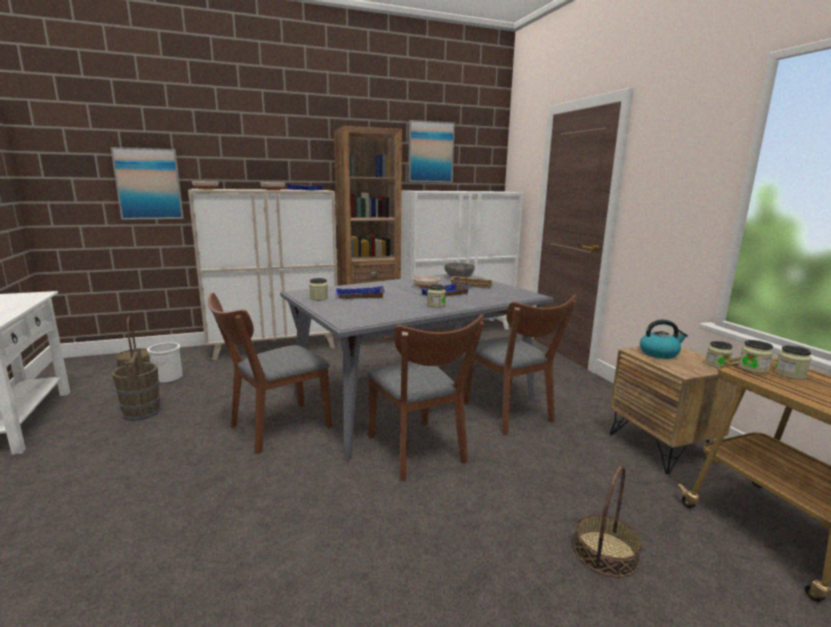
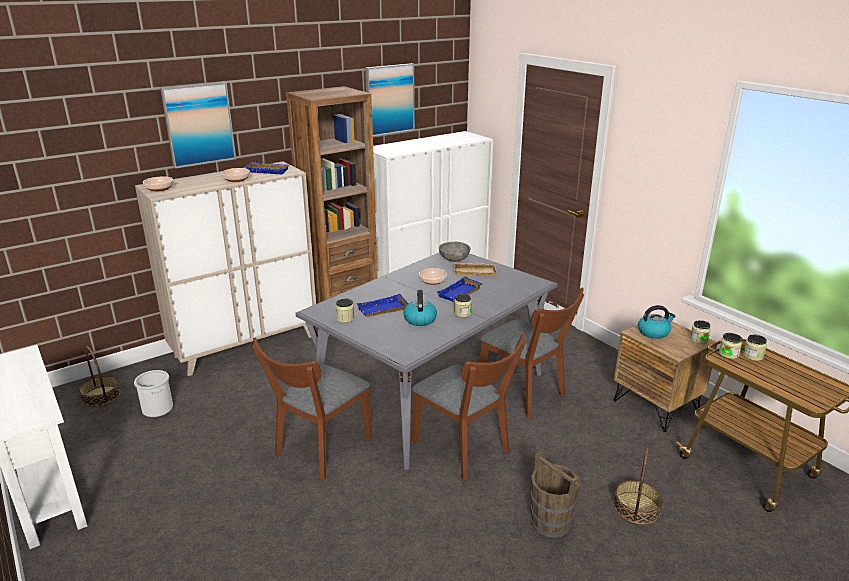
camera: 15 degrees left, 10 degrees up
picture [110,147,184,220] -> picture moved to [160,82,236,168]
brown bucket [112,348,161,421] -> brown bucket moved to [531,451,580,538]
none -> kettle [403,290,437,326]

